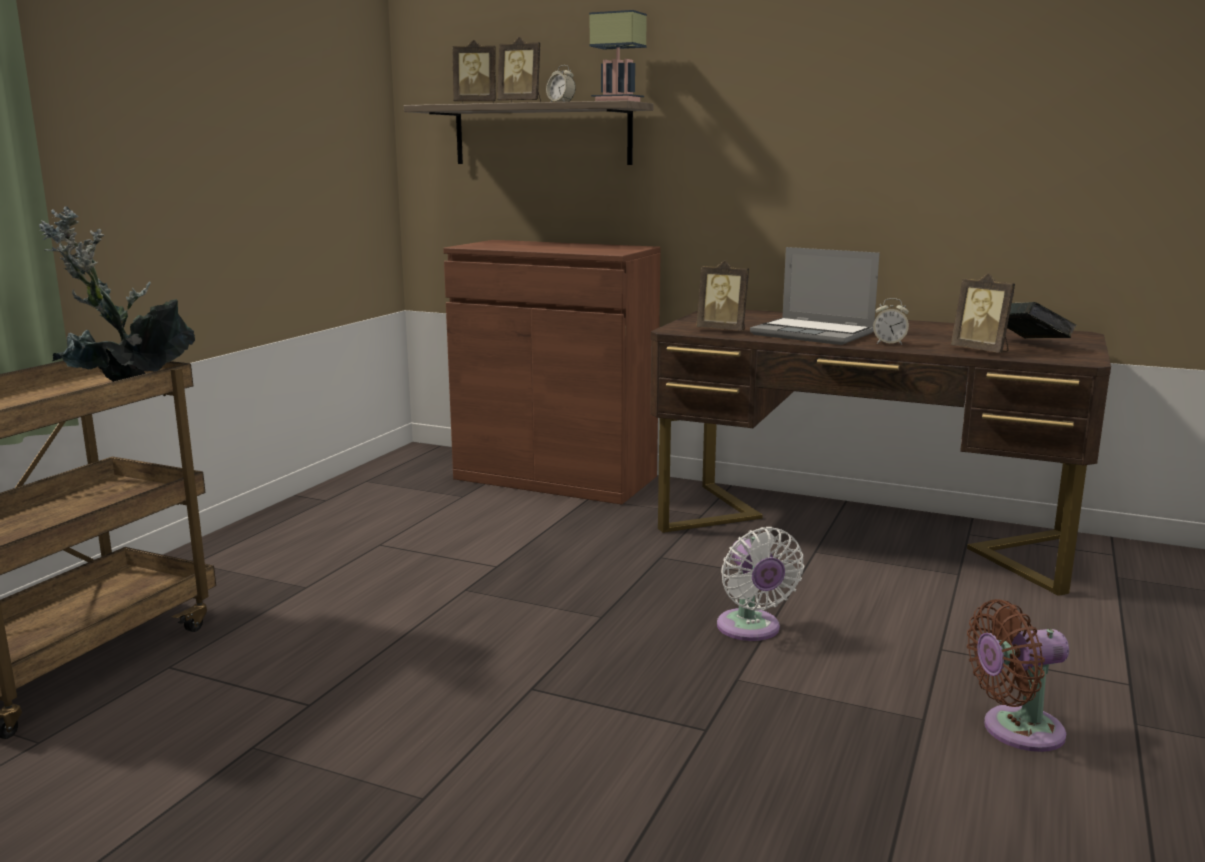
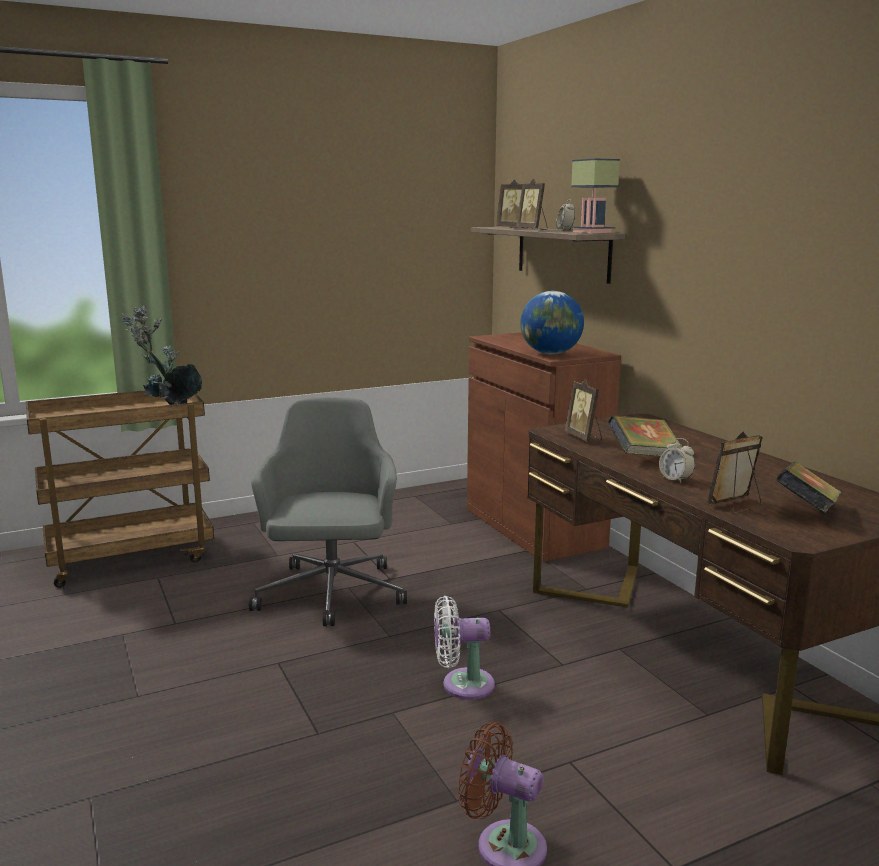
camera: 40 degrees right, 0 degrees up
white fan [717,527,804,641] -> white fan turned 60 degrees clockwise [434,596,495,700]
laptop [750,247,880,345] -> book [608,415,683,456]
picture frame [951,273,1015,353] -> picture frame turned 60 degrees clockwise [707,432,763,513]
none -> grey office chair [249,397,407,626]
none -> globe [520,291,584,355]

